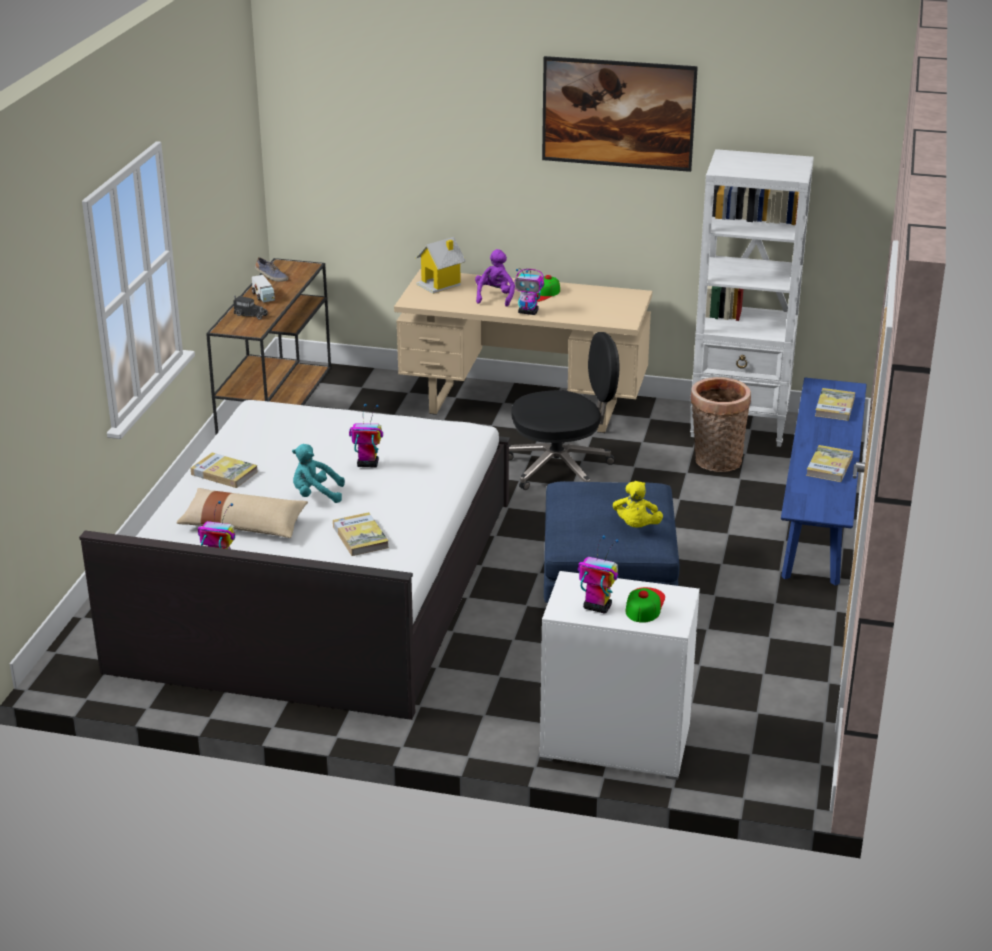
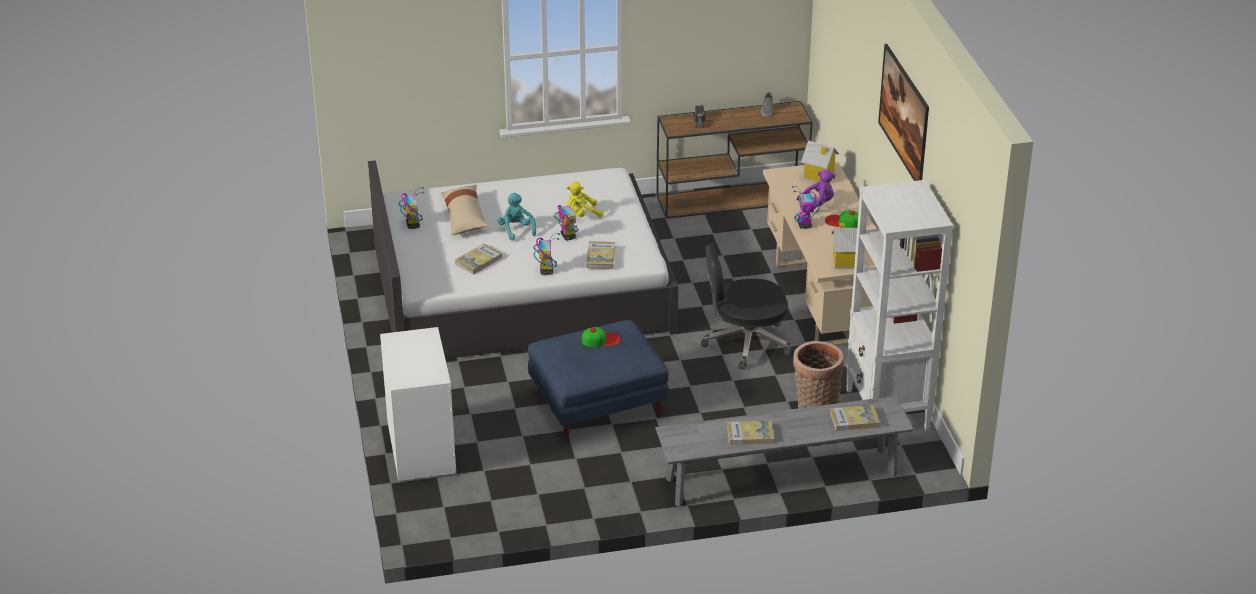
camera: 65 degrees right, 5 degrees up
book [190,453,258,488] -> book moved to [586,241,615,269]
toy truck [252,275,275,302] -> none
black office chair [509,332,619,490] -> black office chair turned 120 degrees clockwise [701,243,791,370]
toy robot [578,536,619,614] -> toy robot moved to [533,233,560,275]
yellow plush toy [613,481,663,528] -> yellow plush toy moved to [567,181,603,217]
cap [626,587,665,623] -> cap moved to [582,327,621,347]
blue bench [781,378,867,586] -> grey bench [655,396,914,507]
none -> toy house [831,223,865,269]

